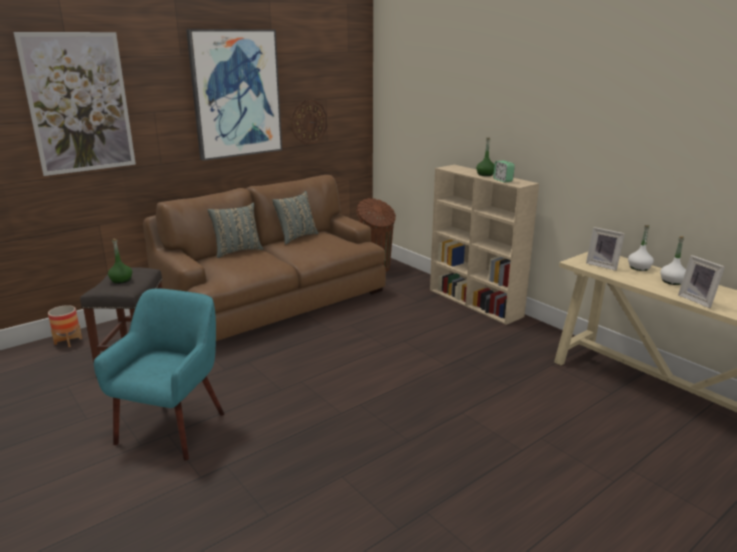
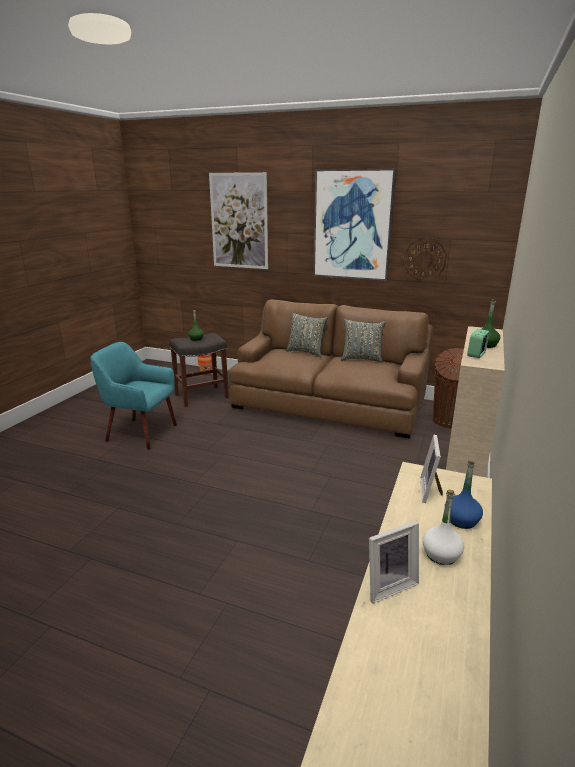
camera: 60 degrees right, 0 degrees up
turquoise armchair [94,288,224,460] -> turquoise armchair turned 150 degrees counterclockwise [91,342,177,450]
white bottle [628,225,654,271] -> blue bottle [445,459,483,529]
picture frame [678,255,725,308] -> picture frame turned 150 degrees counterclockwise [369,521,419,604]

